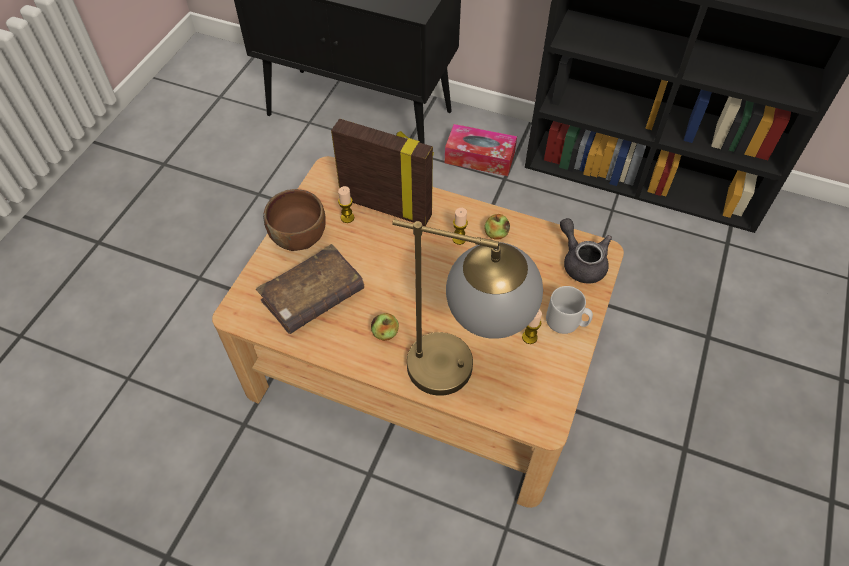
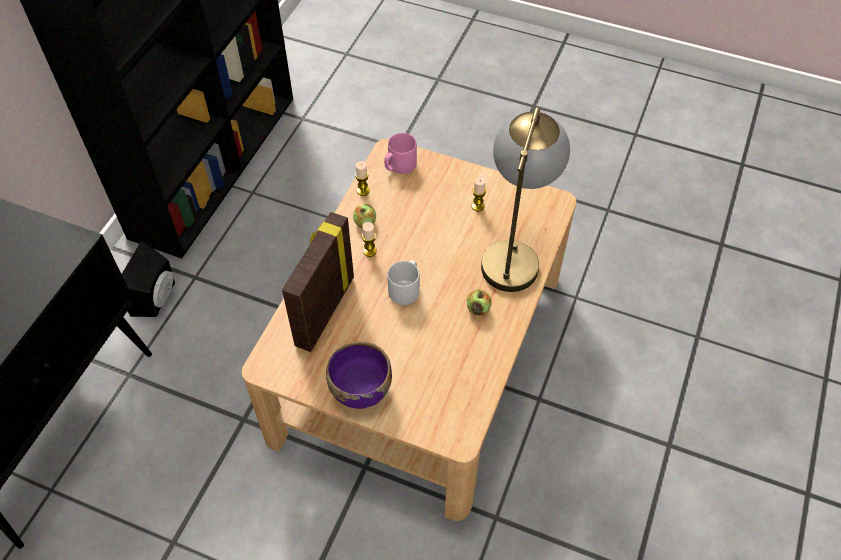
camera: 90 degrees left, 0 degrees up
brown book [256,244,364,334] -> none
brown bowl [263,189,326,251] -> purple bowl [326,341,392,409]
candle [338,186,354,223] -> candle moved to [355,161,370,196]
tissue box [445,124,517,176] -> black speaker [122,241,175,317]
grey mug [546,286,593,334] -> grey mug moved to [387,260,420,305]
grey teapot [560,218,612,283] -> pink mug [384,133,417,174]

